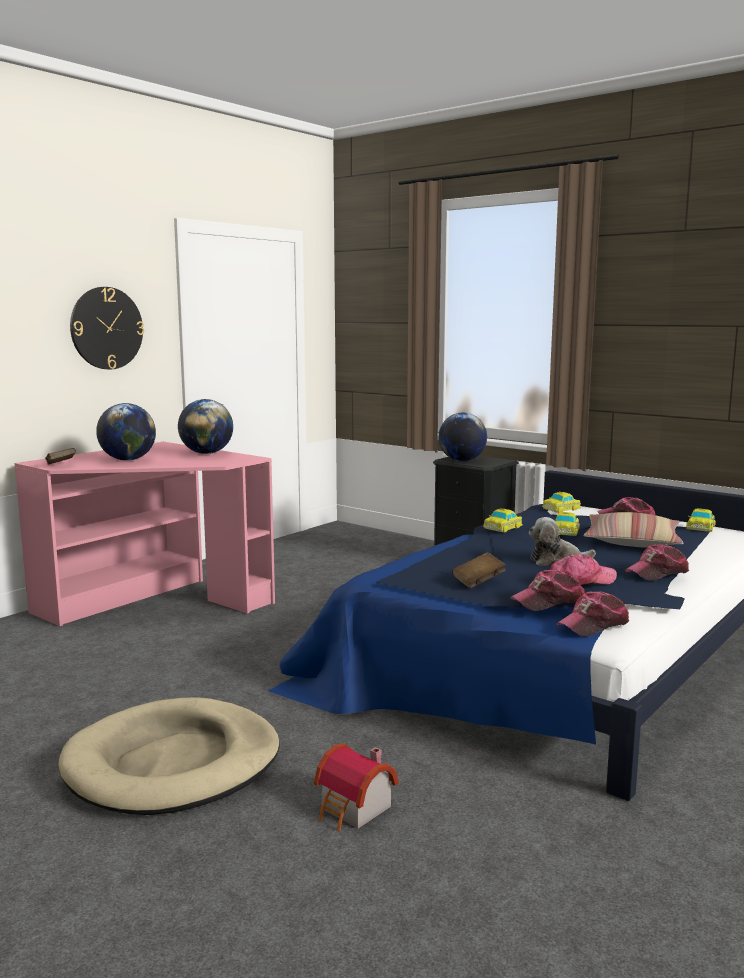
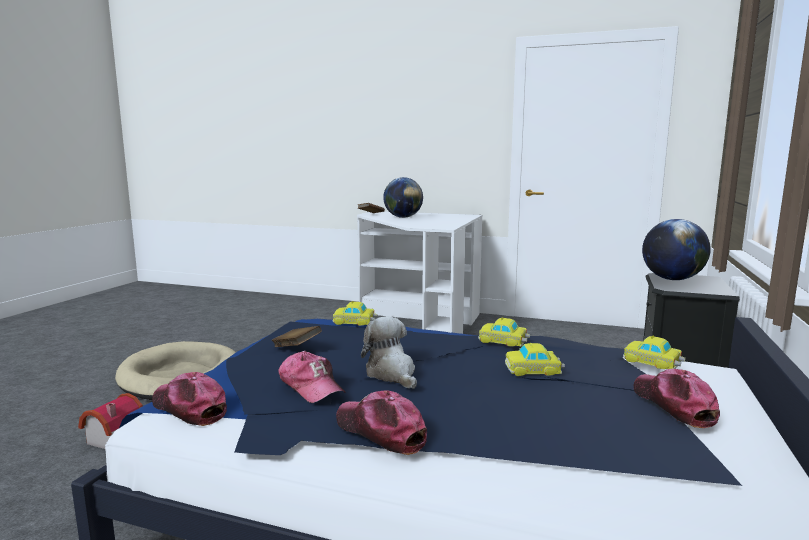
camera: 70 degrees right, 0 degrees up
pink desk [15,442,275,626] -> white desk [357,211,482,334]
wall clock [70,287,144,370] -> none
globe [178,399,233,454] -> none
cap [510,570,585,611] -> none
pillow [583,512,683,548] -> none
toy car [686,508,716,532] -> toy car moved to [333,301,377,326]

